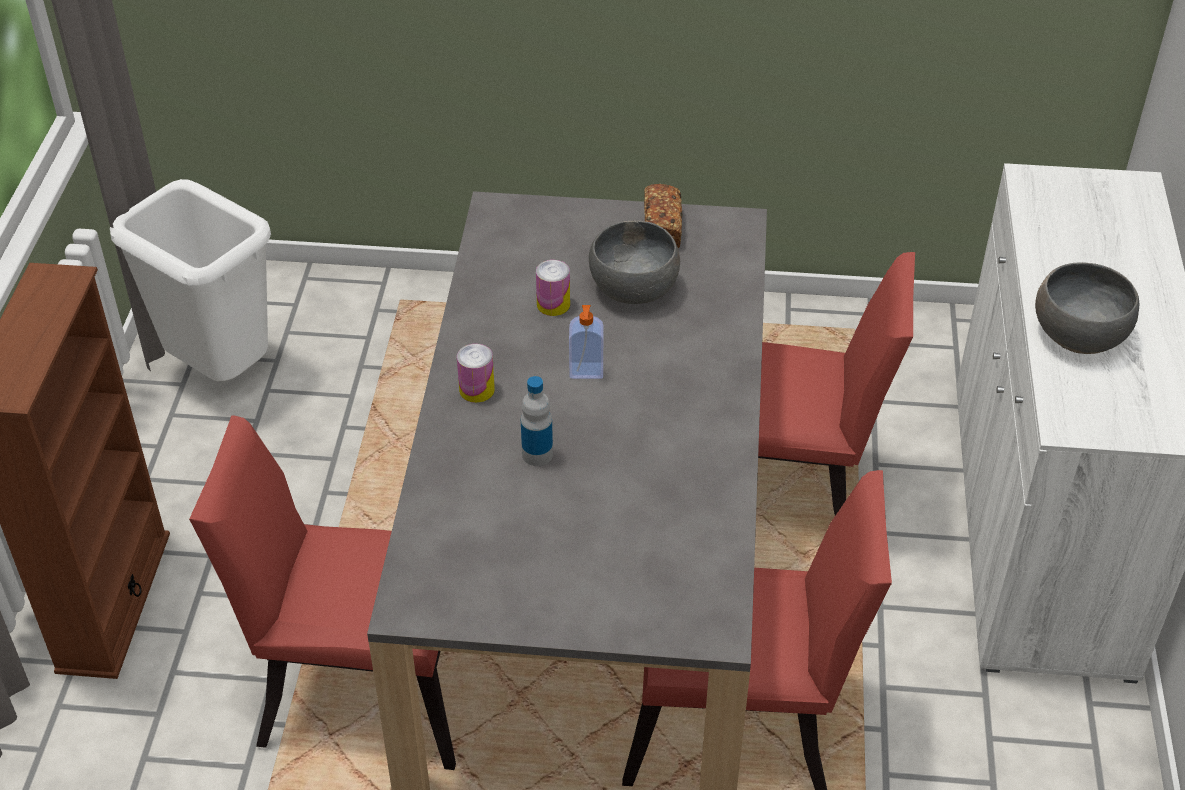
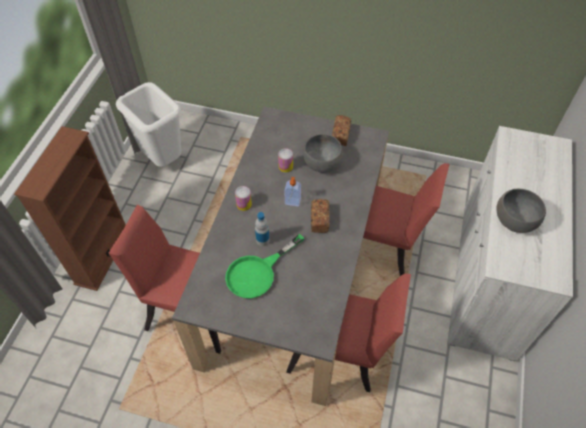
camera: 10 degrees right, 10 degrees up
none -> green frying pan [225,234,304,299]
none -> bread [311,199,330,233]

